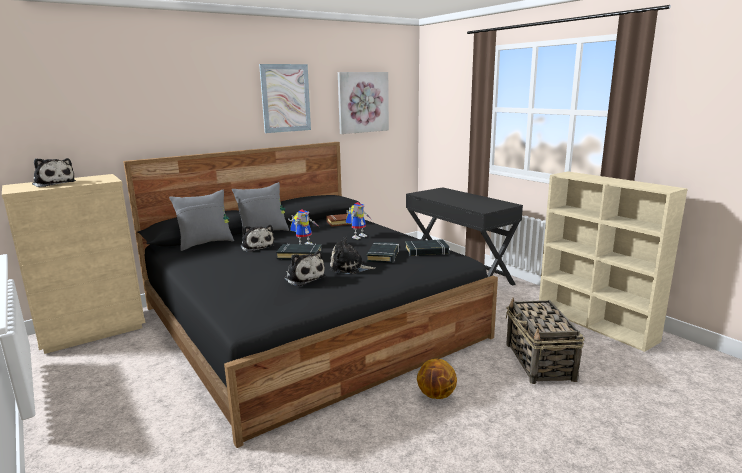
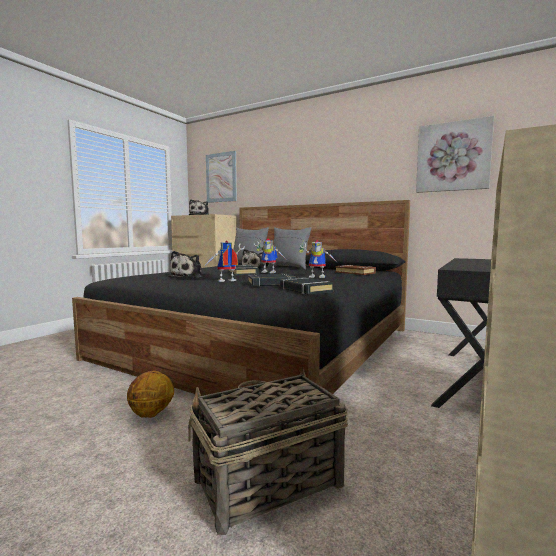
camera: 65 degrees right, 10 degrees down
picture [259,64,311,133] -> picture moved to [206,151,237,203]
plush toy [330,237,376,274] -> toy robot [205,240,245,282]

